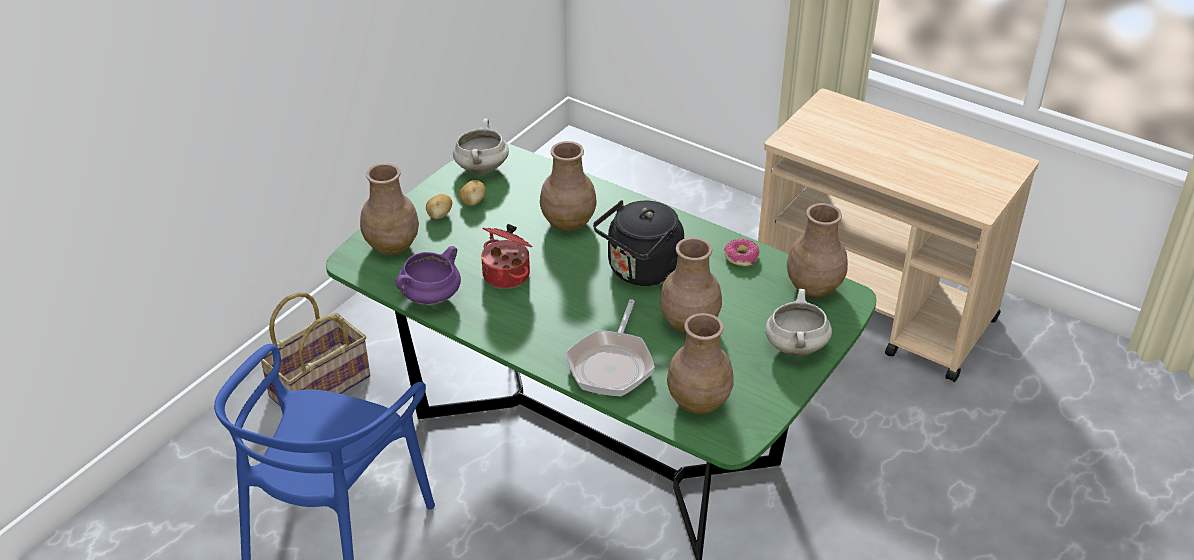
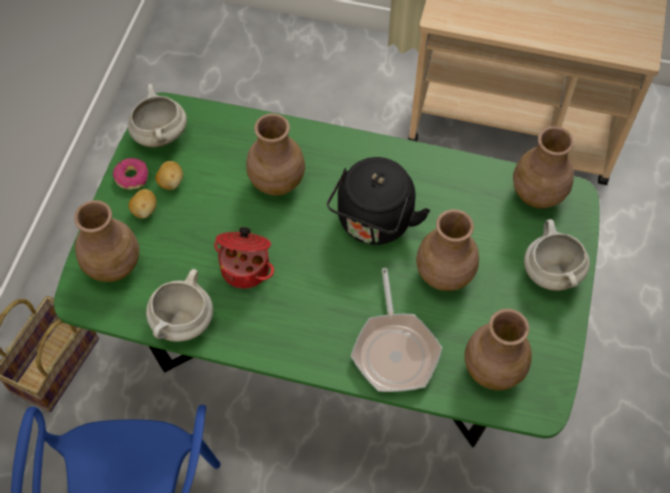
camera: 20 degrees left, 20 degrees up
purple cooking pot [396,246,461,305] -> white cooking pot [146,269,213,342]
donut [724,239,759,266] -> donut moved to [113,158,148,190]

